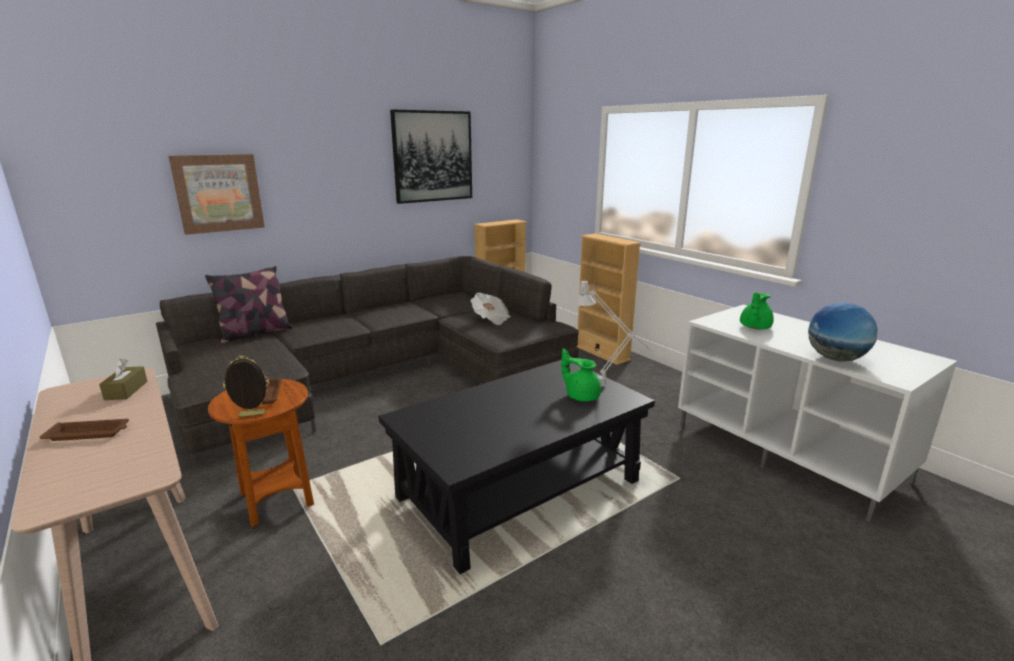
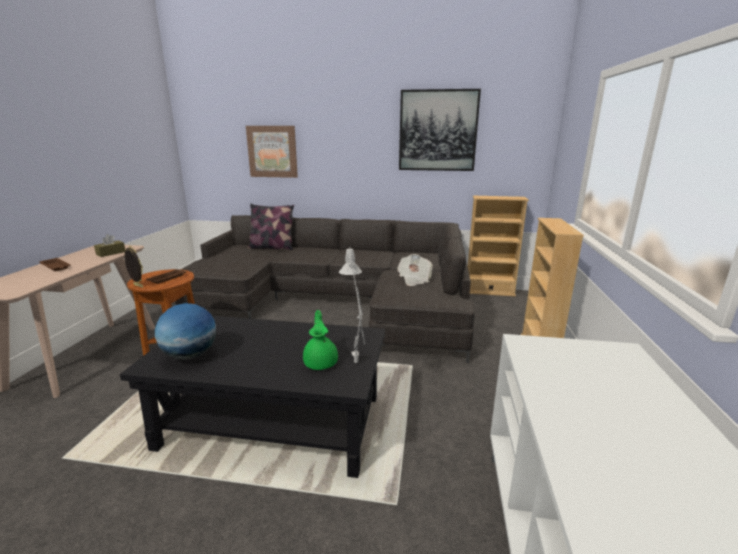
camera: 45 degrees right, 0 degrees up
green teapot [740,292,774,329] -> none
globe [808,302,878,362] -> globe moved to [155,303,216,360]

